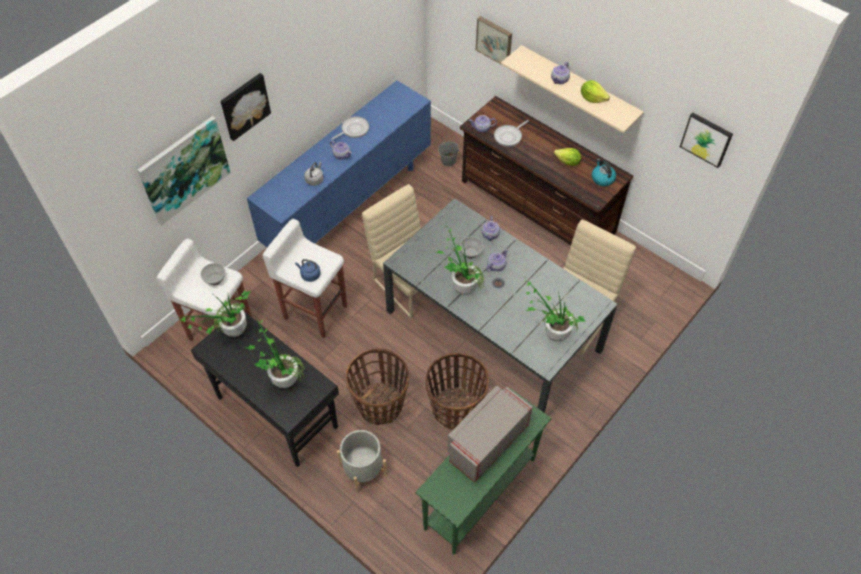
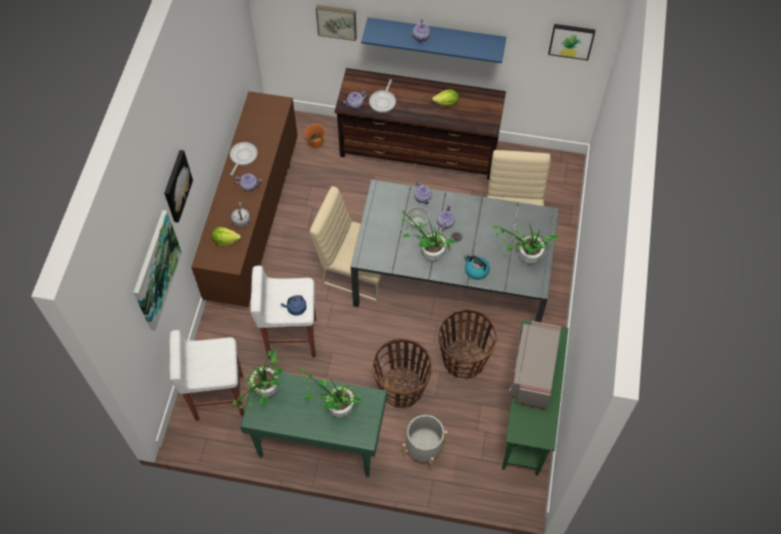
camera: 30 degrees left, 5 degrees up
black console table [191,311,339,467] -> green console table [240,368,387,477]
bowl [201,263,225,285] -> none
blue cabinet [247,80,431,247] -> brown cabinet [191,91,298,307]
grey bucket [438,140,459,166] -> orange bucket [305,124,325,149]
beige shelf [501,45,644,133] -> blue shelf [361,17,506,63]
lettuce [581,80,610,103] -> lettuce moved to [212,227,241,246]
kettle [592,159,616,186] -> kettle moved to [464,254,490,280]

